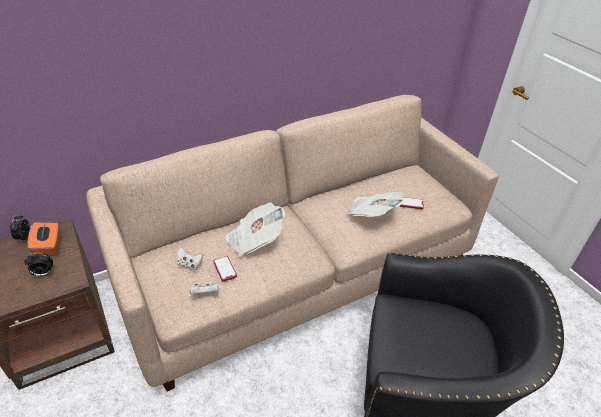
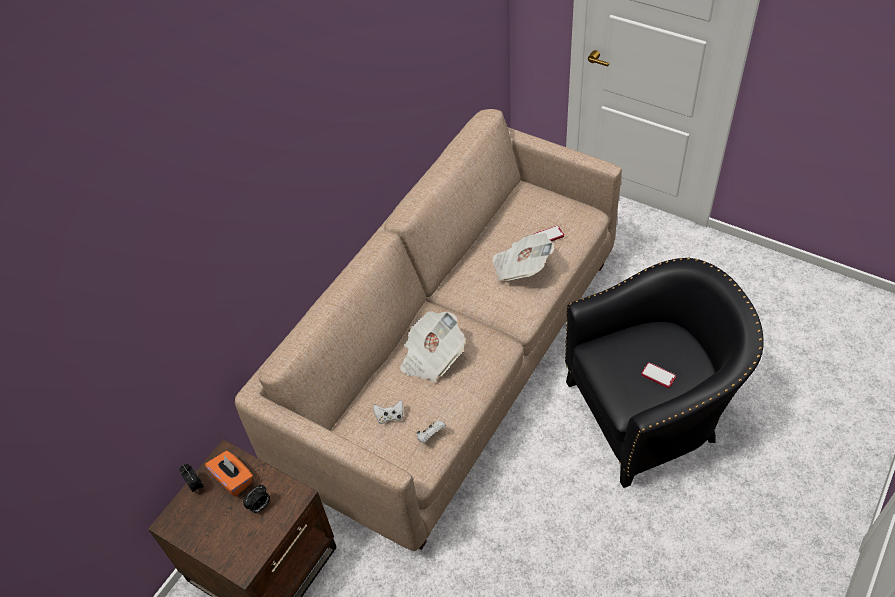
camera: 25 degrees left, 10 degrees up
phone [213,256,237,282] -> phone moved to [641,363,676,388]

